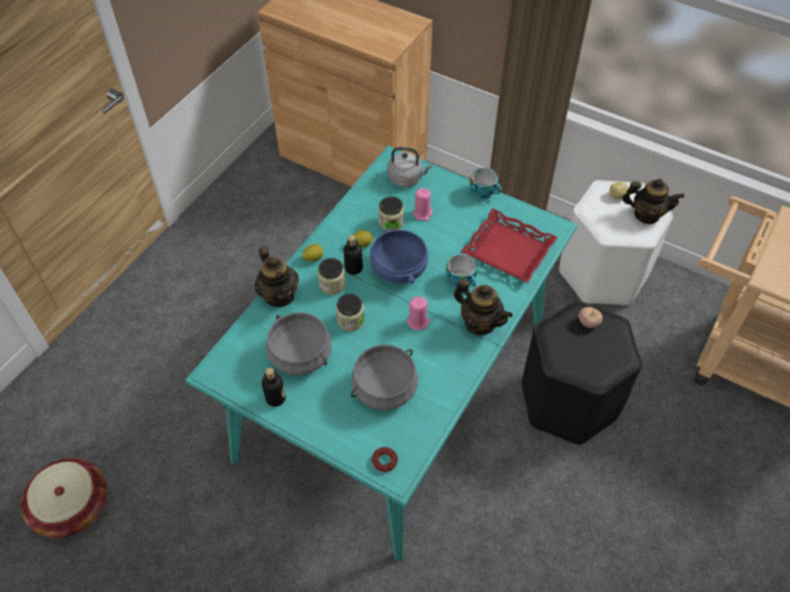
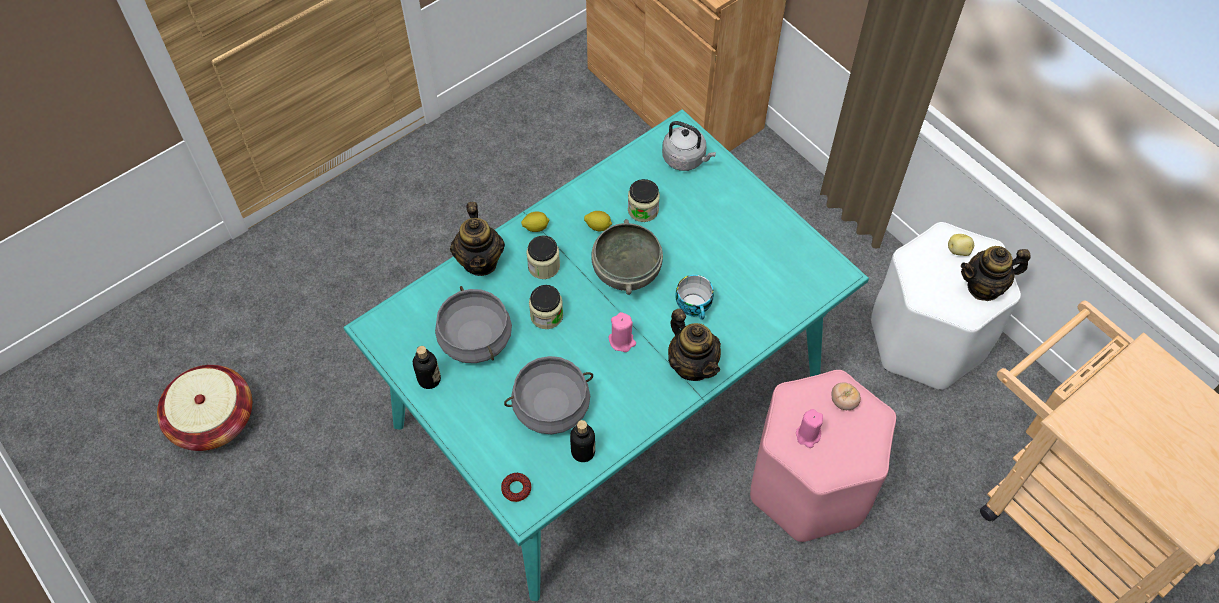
camera: 20 degrees right, 5 degrees up
bottle [344,235,363,275] -> bottle moved to [570,420,595,462]
blue bowl [370,229,428,284] -> grey bowl [591,219,663,295]
pink candle [413,188,432,221] -> pink candle moved to [796,409,823,448]
red tray [461,209,558,283] -> none
cup [469,167,501,199] -> none
black stool [522,301,642,445] -> pink stool [750,370,896,542]
teapot [622,178,685,224] -> teapot turned 135 degrees clockwise [961,246,1031,301]

